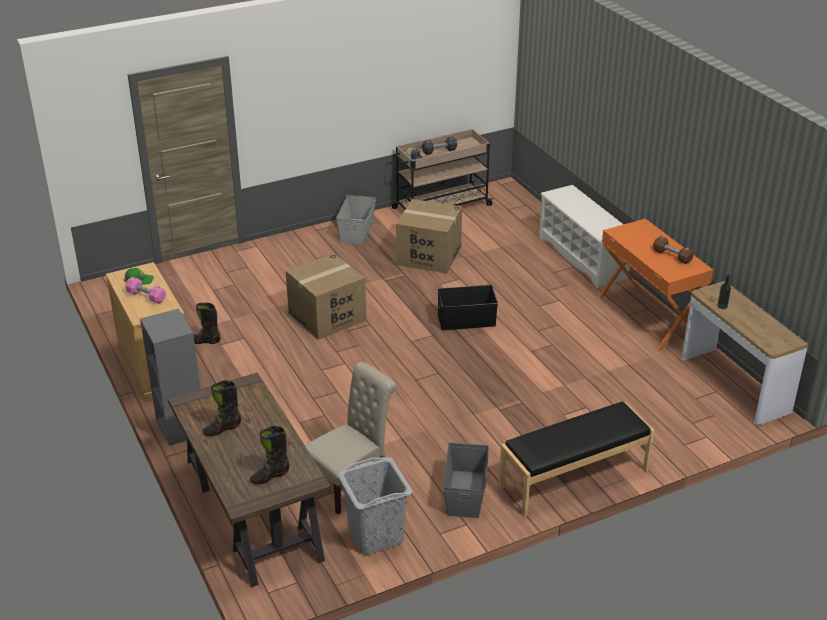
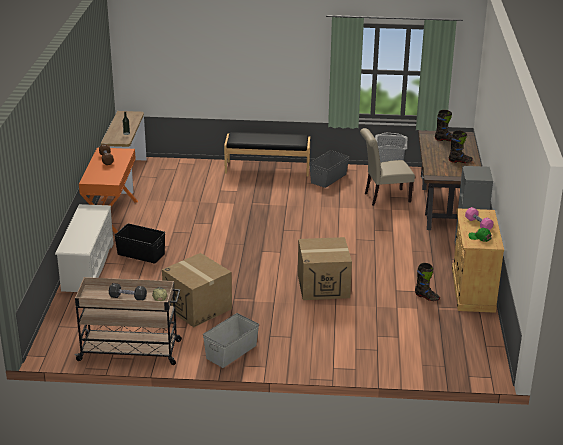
camera: 150 degrees left, 5 degrees down
black storage box [438,285,498,330] -> black storage box moved to [114,223,165,264]

